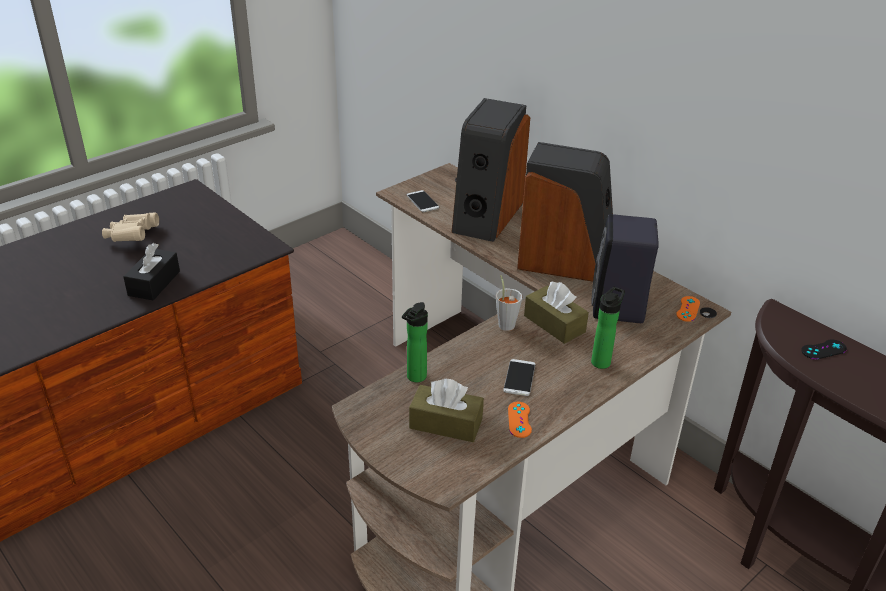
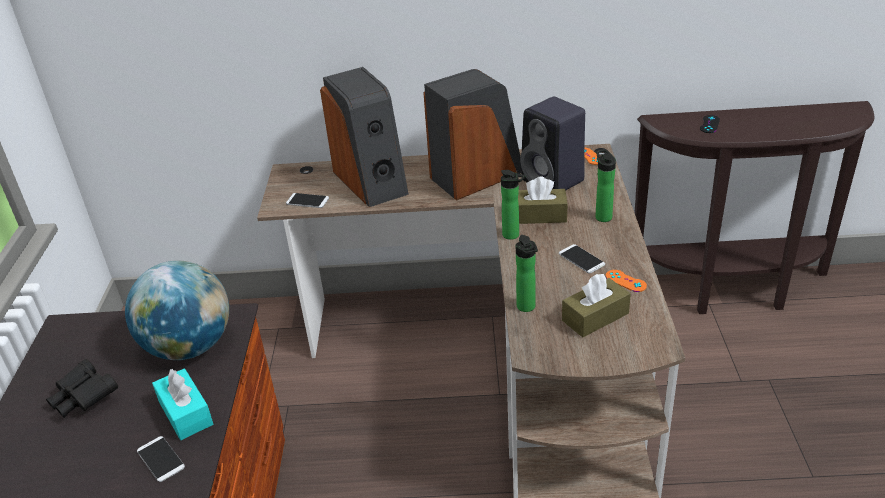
camera: 45 degrees left, 0 degrees up
beige binoculars [102,213,159,242] -> black binoculars [46,359,118,418]
black tissue box [123,243,180,301] -> turquoise tissue box [152,368,213,440]
grey cup [496,275,522,331] -> bottle [501,170,526,240]
none -> globe [125,260,229,360]
none -> phone [137,436,185,482]

